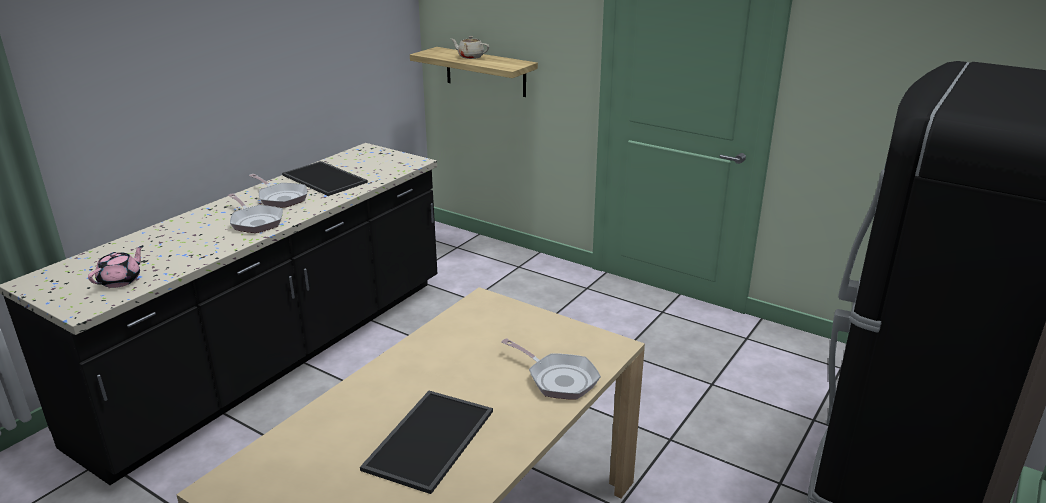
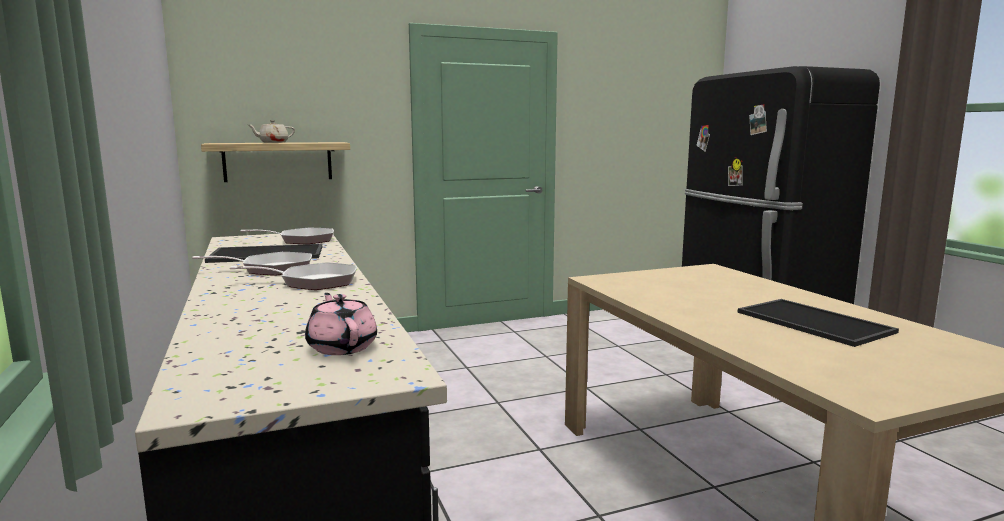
camera: 55 degrees left, 15 degrees down
frying pan [501,338,601,400] -> frying pan moved to [240,228,334,244]

